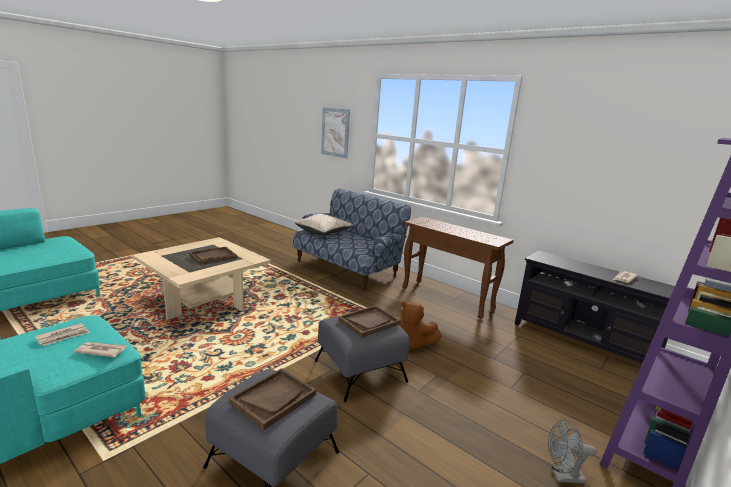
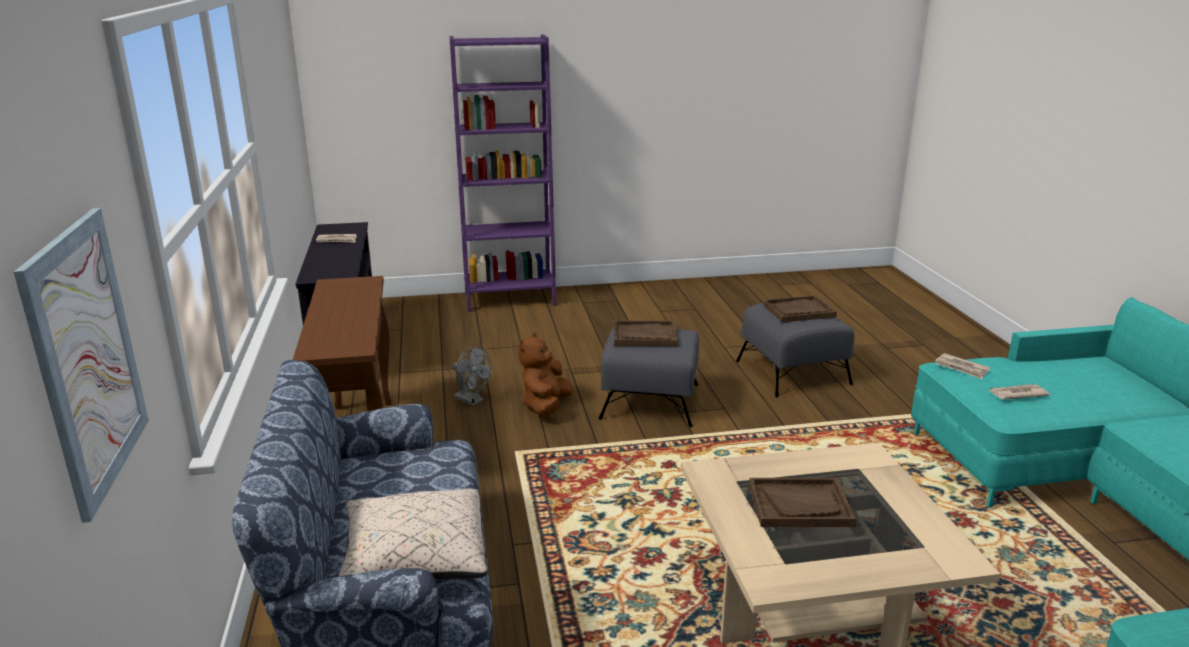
camera: 140 degrees left, 5 degrees up
brown plush toy [395,301,442,351] -> brown plush toy turned 135 degrees counterclockwise [518,332,573,416]
grey fan [548,419,597,483] -> grey fan moved to [451,346,491,406]

